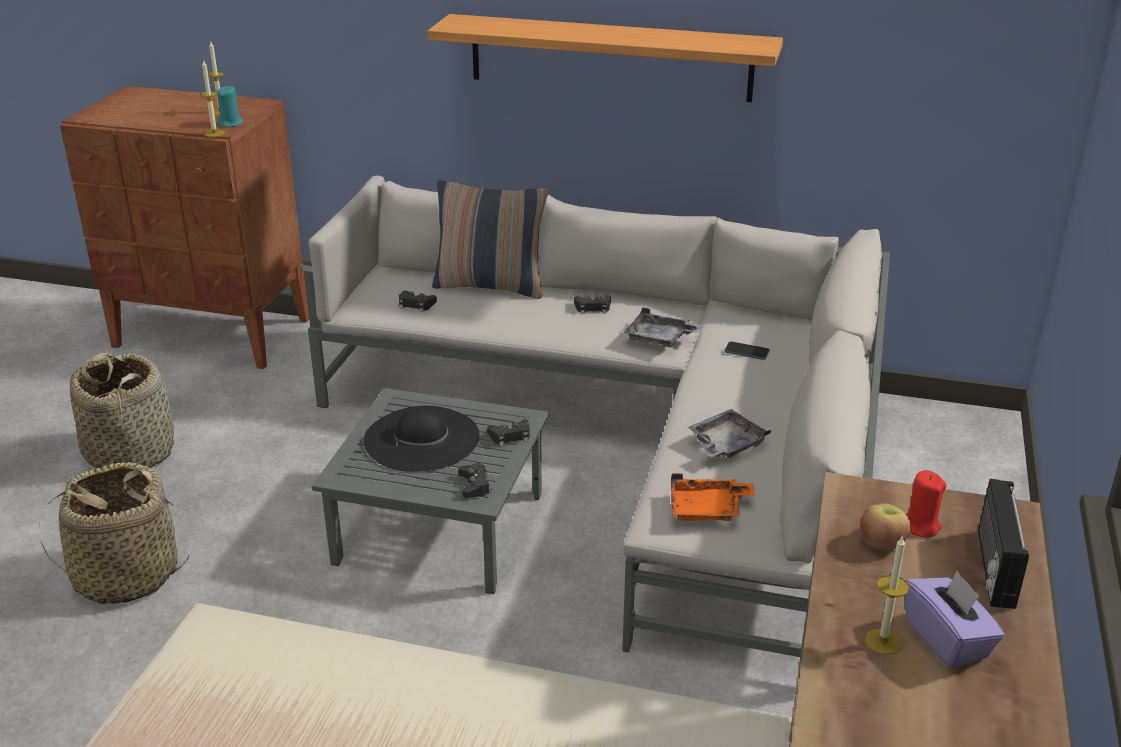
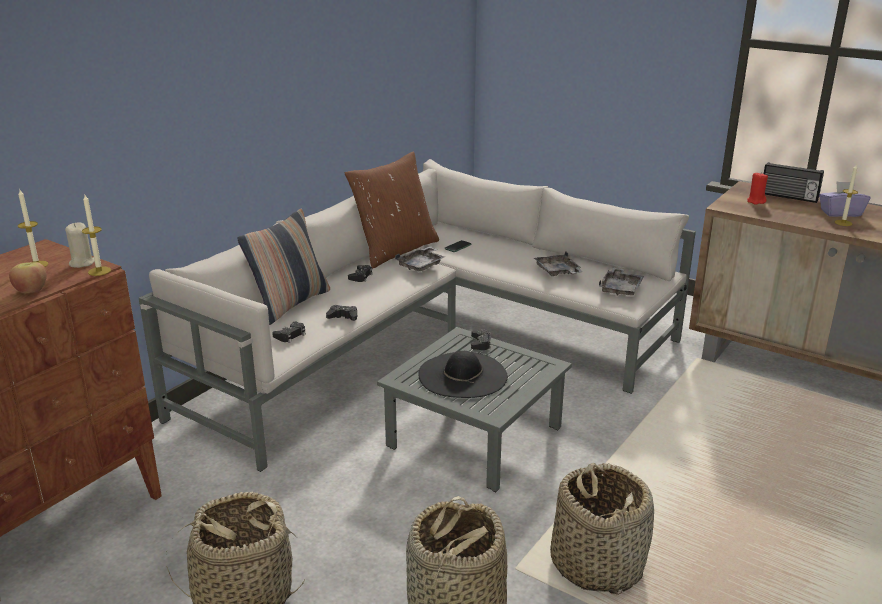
camera: 70 degrees left, 5 degrees down
turquoise candle [217,85,243,127] -> beige candle [65,222,94,268]
shelf [427,14,783,102] -> none
black game controller [458,463,491,498] -> black game controller moved to [326,305,357,321]
orange tray [671,473,755,521] -> grey tray [599,267,644,296]
apple [861,503,911,551] -> apple moved to [9,262,47,293]
none -> brown pillow [345,152,439,268]
none -> basket [550,463,654,595]

